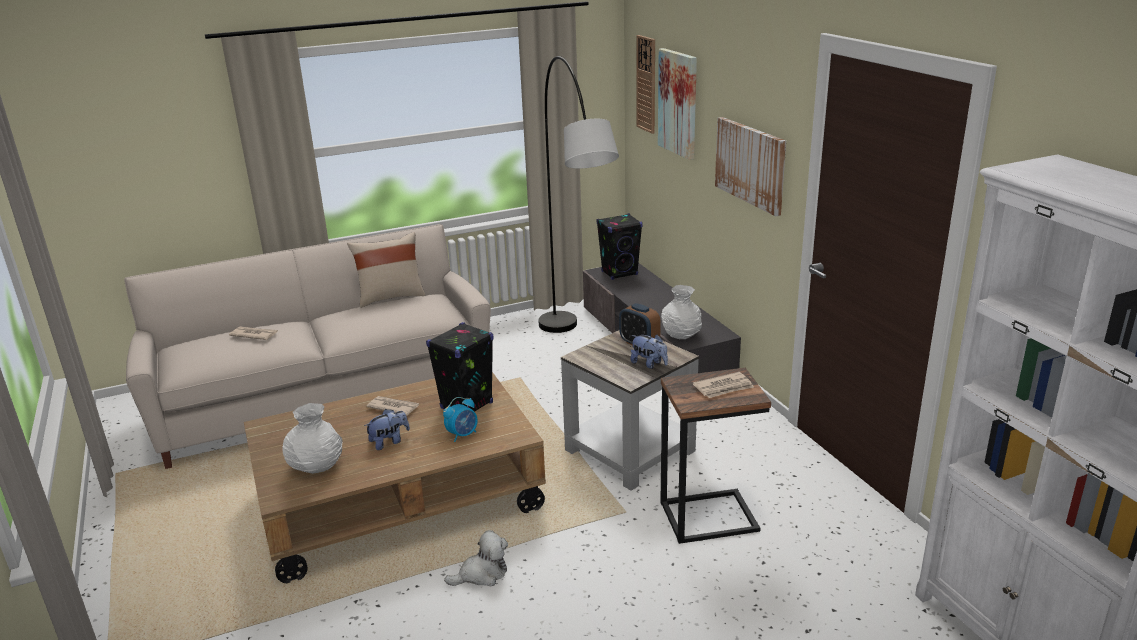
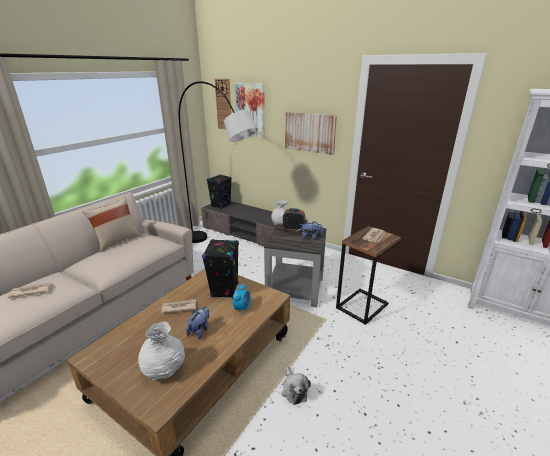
camera: 35 degrees left, 0 degrees up
plush toy [444,530,508,587] -> plush toy turned 135 degrees clockwise [281,366,311,405]

